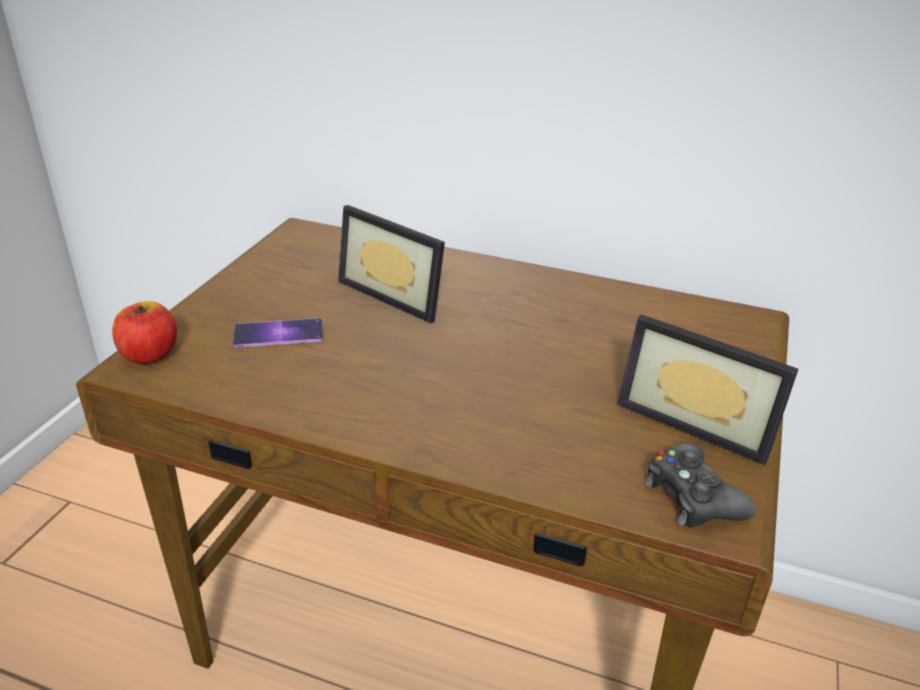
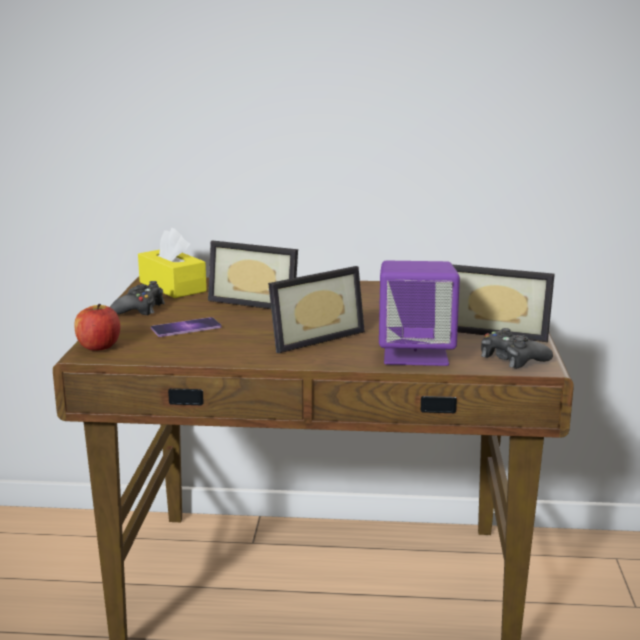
camera: 15 degrees left, 15 degrees down
none -> black game controller [110,281,165,315]
none -> yellow tissue box [138,228,207,298]
none -> picture frame [268,266,365,353]
none -> purple speaker [379,260,460,366]

